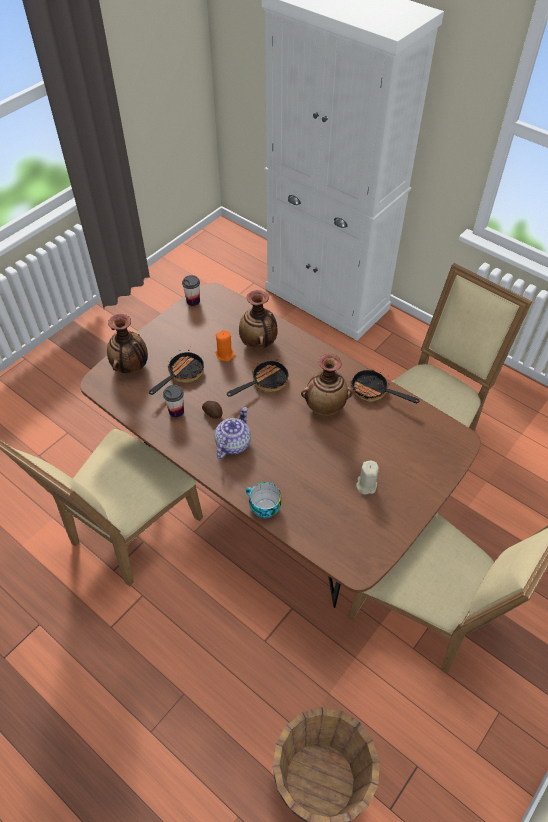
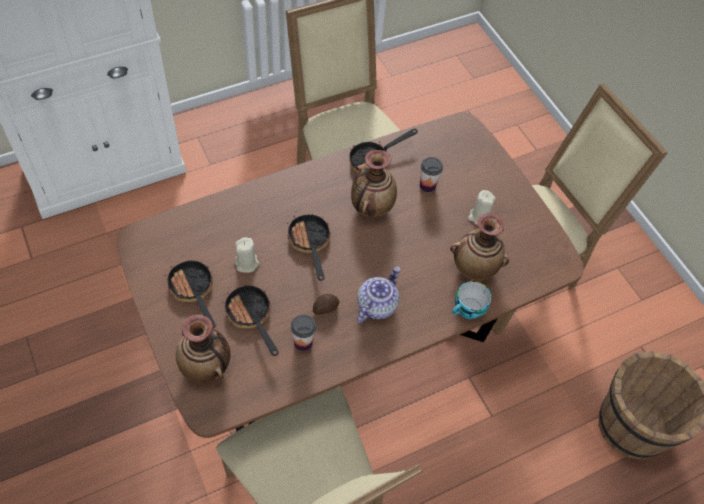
camera: 70 degrees left, 5 degrees up
cup [182,275,200,306] -> cup moved to [420,157,443,192]
teapot [215,407,251,459] -> teapot turned 75 degrees clockwise [357,267,400,323]
orange candle [216,330,235,361] -> beige candle [235,237,259,273]
vase [239,290,278,349] -> vase moved to [450,213,509,280]
none -> frying pan [165,260,215,328]

